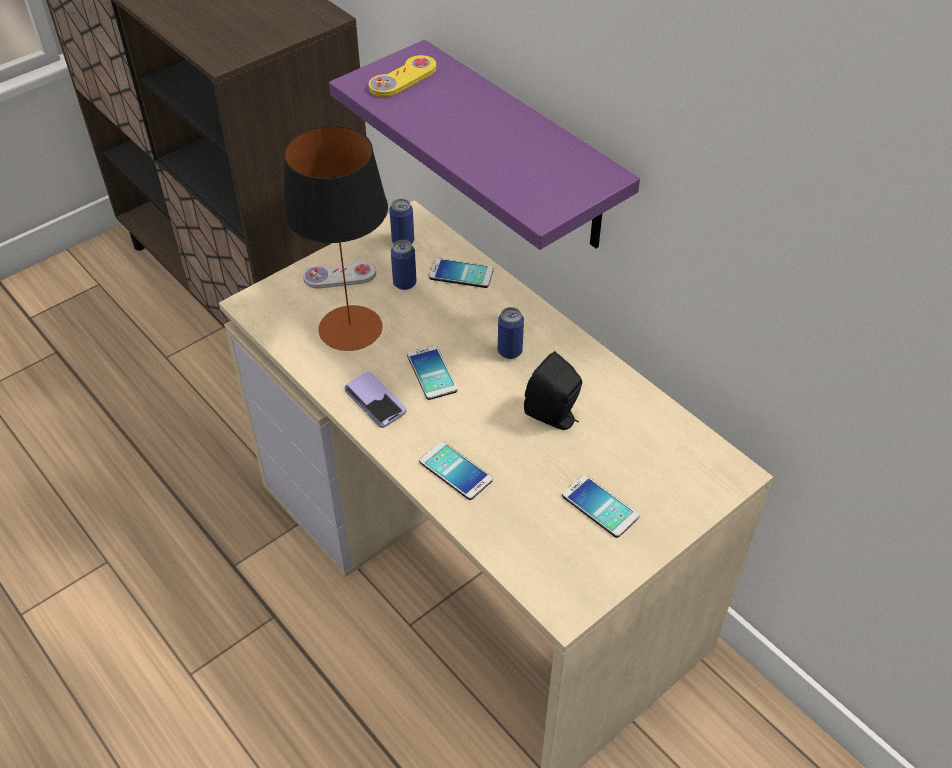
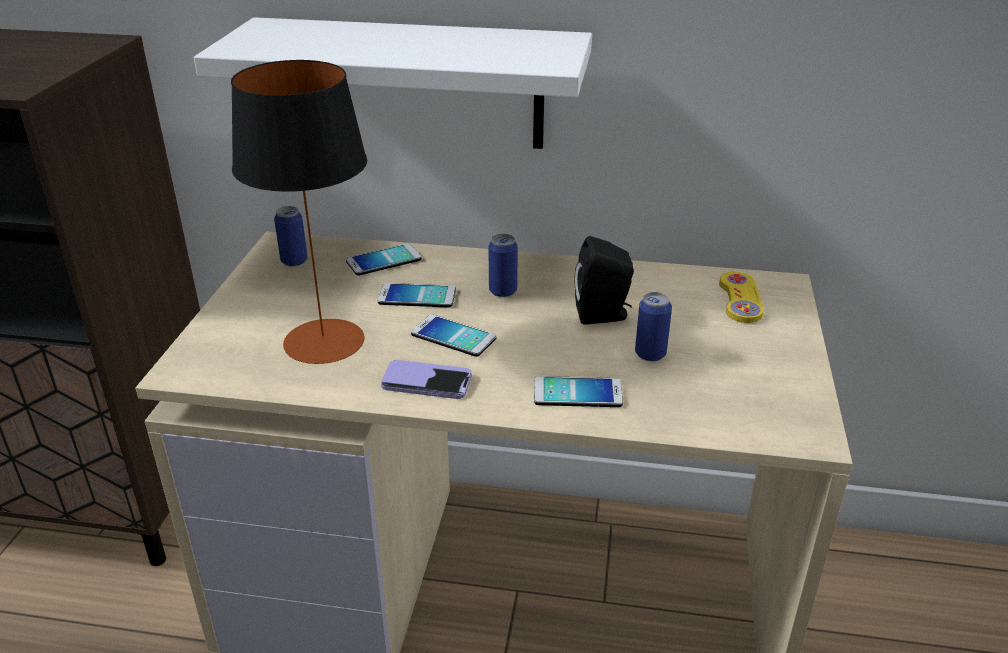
camera: 40 degrees left, 15 degrees down
white game controller [303,261,376,289] -> none
purple shelf [329,40,640,250] -> white shelf [194,17,592,149]
yellow game controller [369,55,436,97] -> yellow game controller moved to [719,272,764,323]
can [391,240,417,290] -> can moved to [635,292,672,361]
phone [562,475,639,538] -> phone moved to [378,283,456,308]

